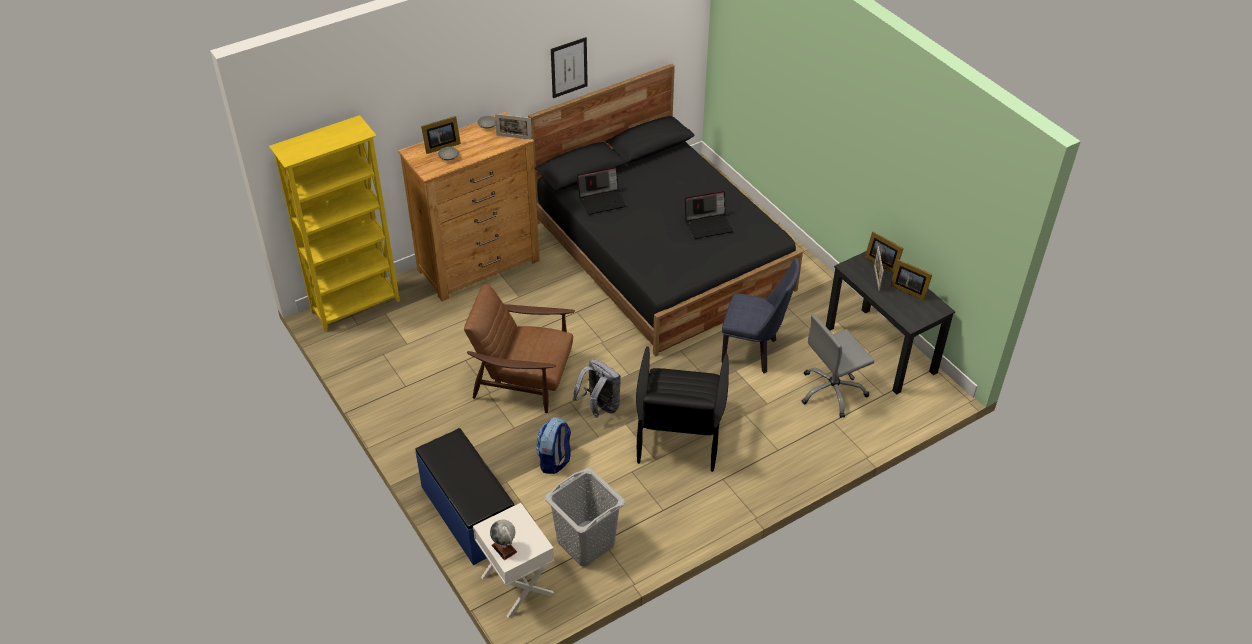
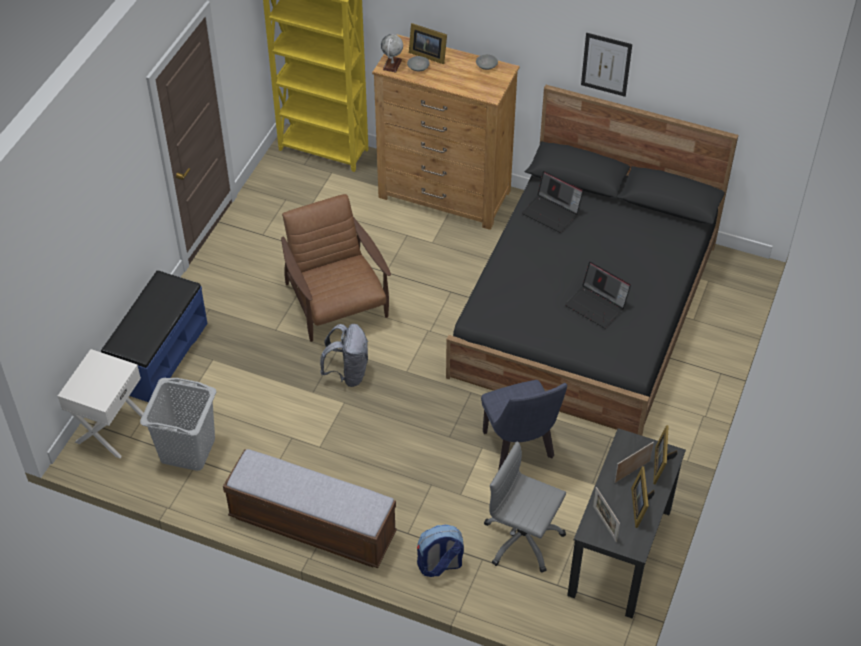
camera: 55 degrees right, 5 degrees up
globe [490,519,517,560] -> globe moved to [381,34,403,73]
picture frame [495,114,532,140] -> picture frame moved to [593,487,620,542]
backpack [536,417,571,474] -> backpack moved to [417,525,464,577]
black armchair [636,346,729,472] -> none
none -> bench [223,449,397,568]

